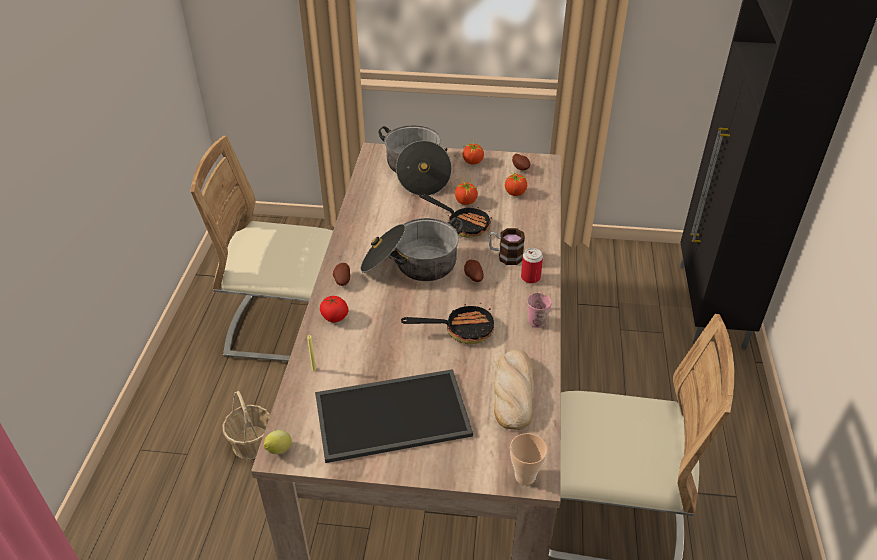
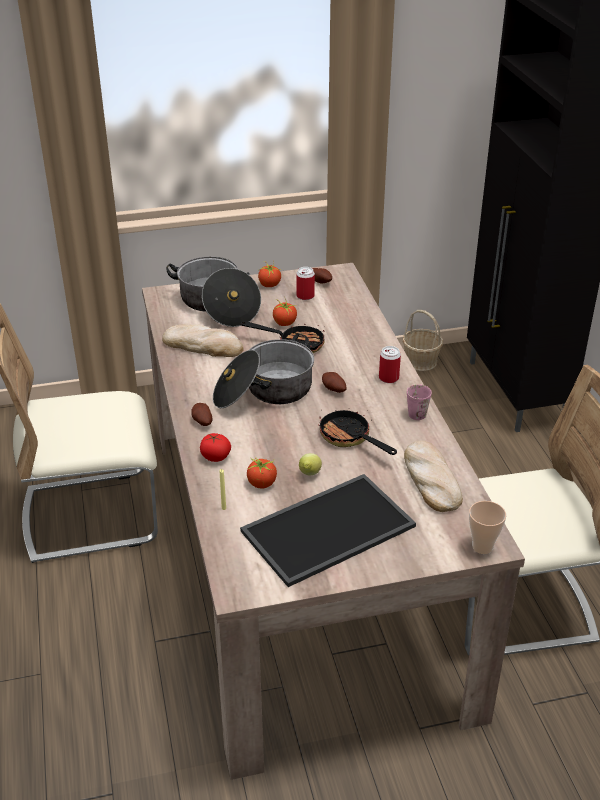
camera: 20 degrees left, 5 degrees down
basket [222,391,270,460] -> basket moved to [402,310,443,371]
lemon [263,430,292,454] -> lemon moved to [299,453,322,476]
frying pan [401,303,494,344] -> frying pan turned 105 degrees counterclockwise [318,410,397,455]
mug [489,228,525,265] -> none
tomato [505,173,528,196] -> tomato moved to [247,457,277,489]
none -> bread [162,324,244,357]
none -> can [296,267,315,300]

